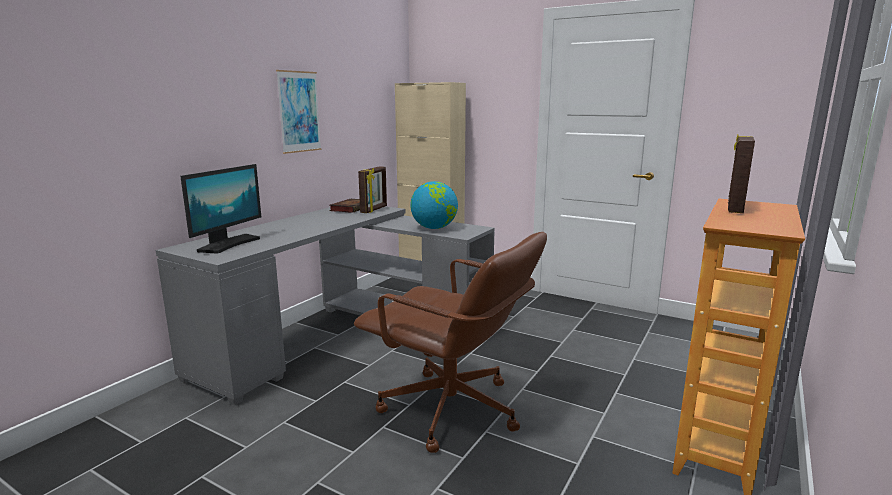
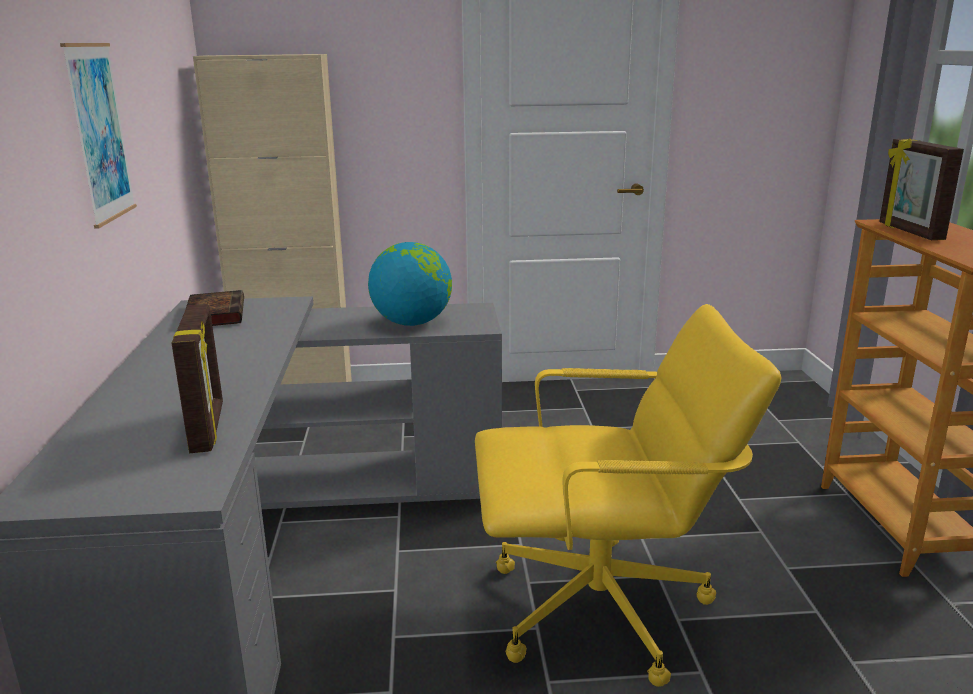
camera: 35 degrees left, 5 degrees up
monitor [180,164,261,254] -> none
brown office chair [354,232,547,453] -> yellow office chair [475,304,782,687]
picture frame [358,166,387,213] -> picture frame moved to [171,304,223,453]

